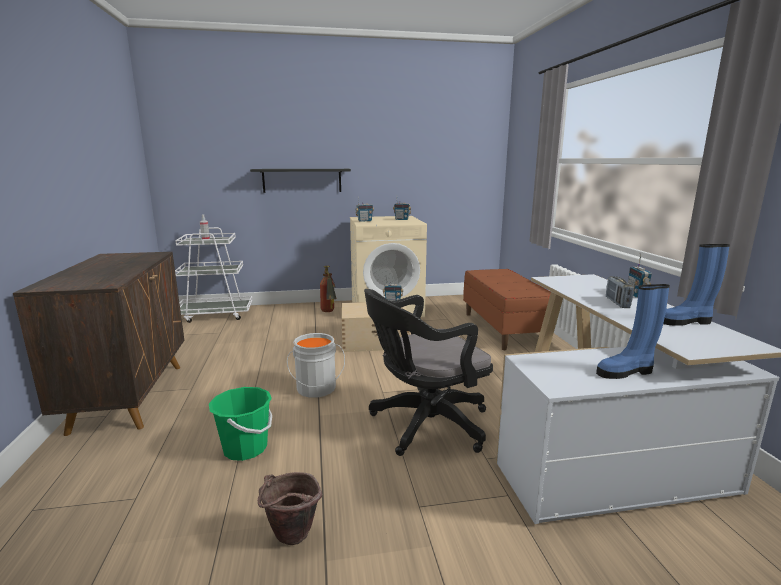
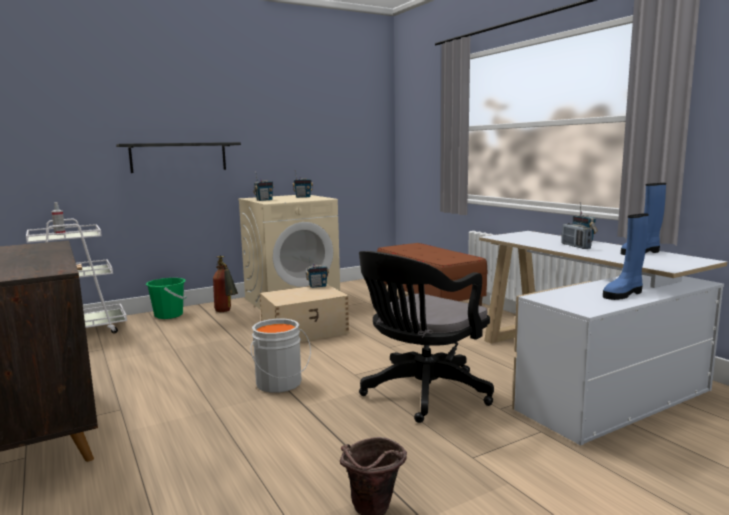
camera: 20 degrees left, 5 degrees down
green bucket [209,387,272,461] -> green bucket moved to [146,278,186,319]

